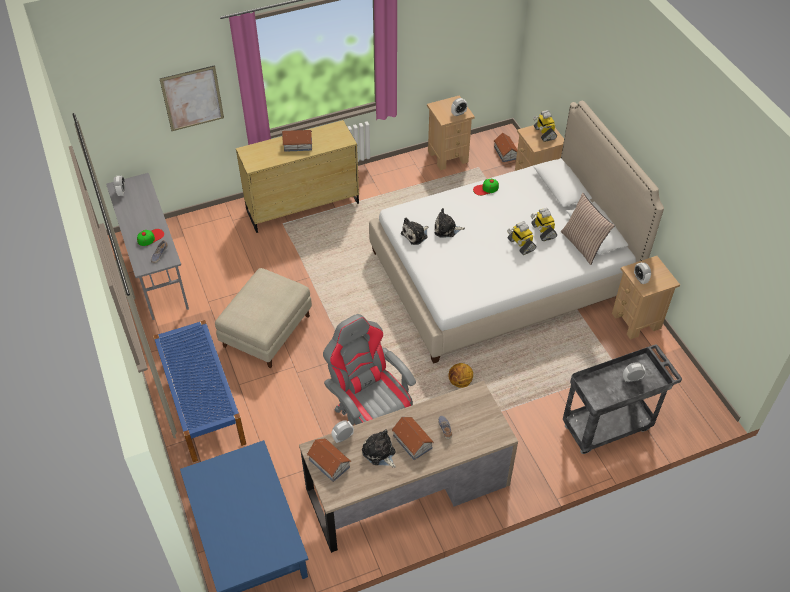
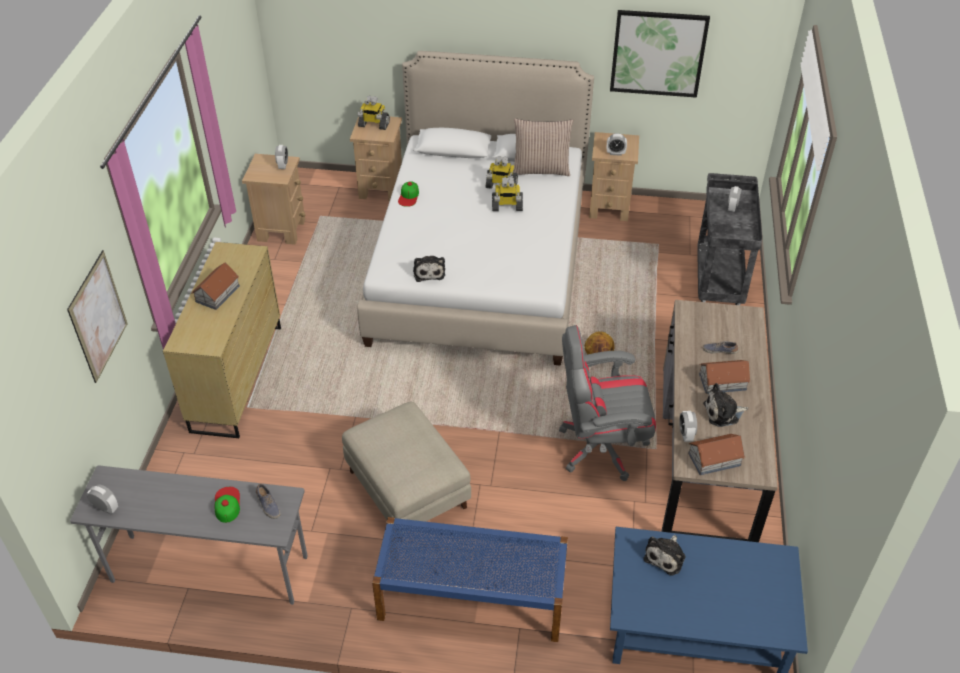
camera: 60 degrees left, 5 degrees down
plush toy [435,208,465,238] -> plush toy moved to [643,535,686,575]
toy house [494,132,517,162] -> none
none -> picture [610,10,710,98]

